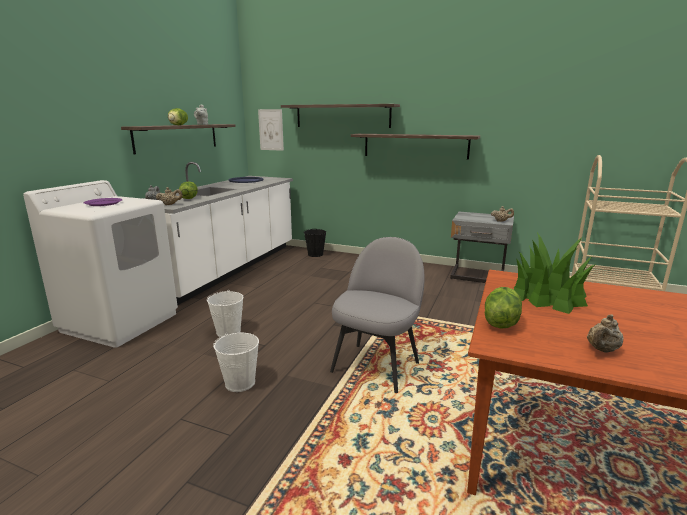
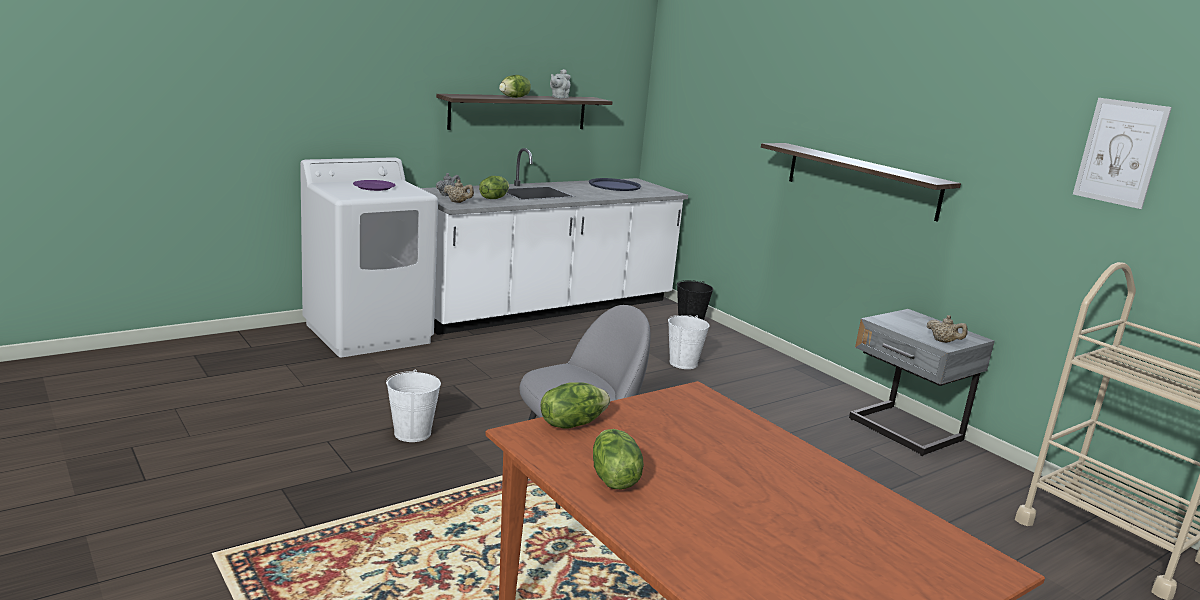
camera: 30 degrees right, 0 degrees up
white bucket [207,290,243,337] -> white bucket moved to [668,315,709,369]
picture [258,109,284,151] -> picture moved to [1073,98,1172,209]
shelf [281,104,400,128] -> none
potted plant [513,233,596,314] -> none
beige teapot [587,314,624,353] -> lettuce [593,429,644,489]

